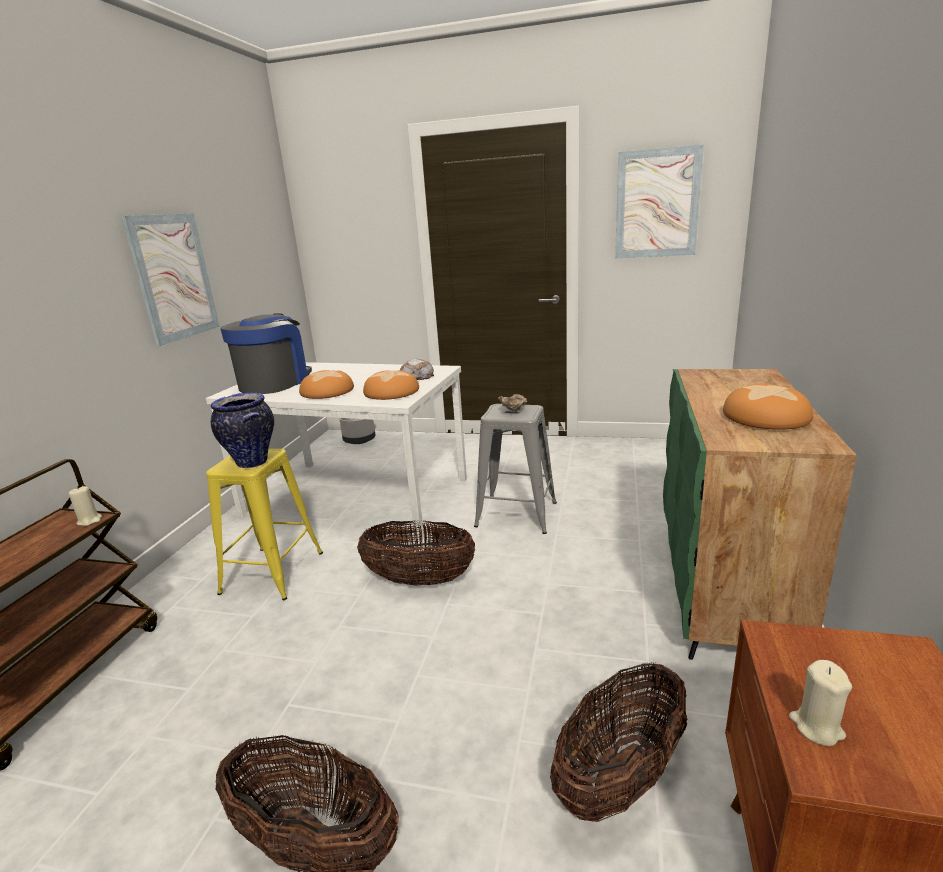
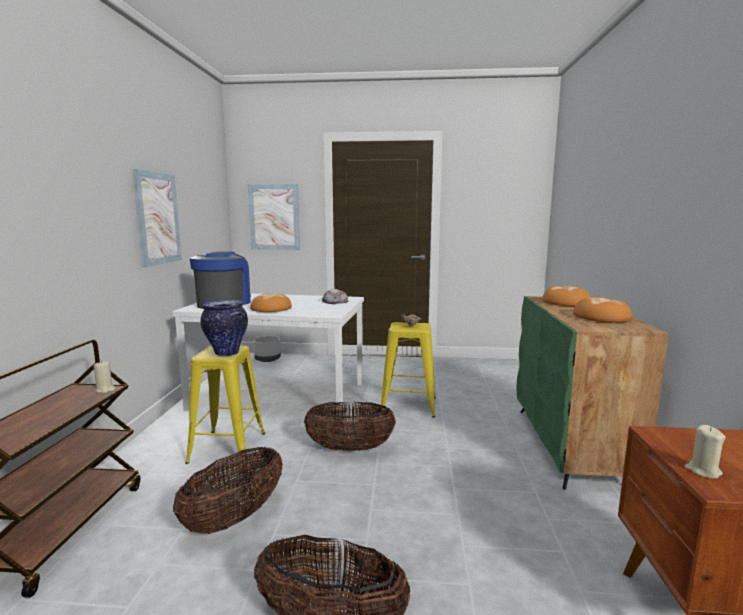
camera: 10 degrees left, 10 degrees down
bread [363,370,419,400] -> bread moved to [542,286,591,306]
grey stool [474,404,557,534] -> yellow stool [381,322,436,417]
basket [550,662,687,822] -> basket moved to [173,447,283,534]
picture [615,145,704,258] -> picture moved to [248,184,300,250]

